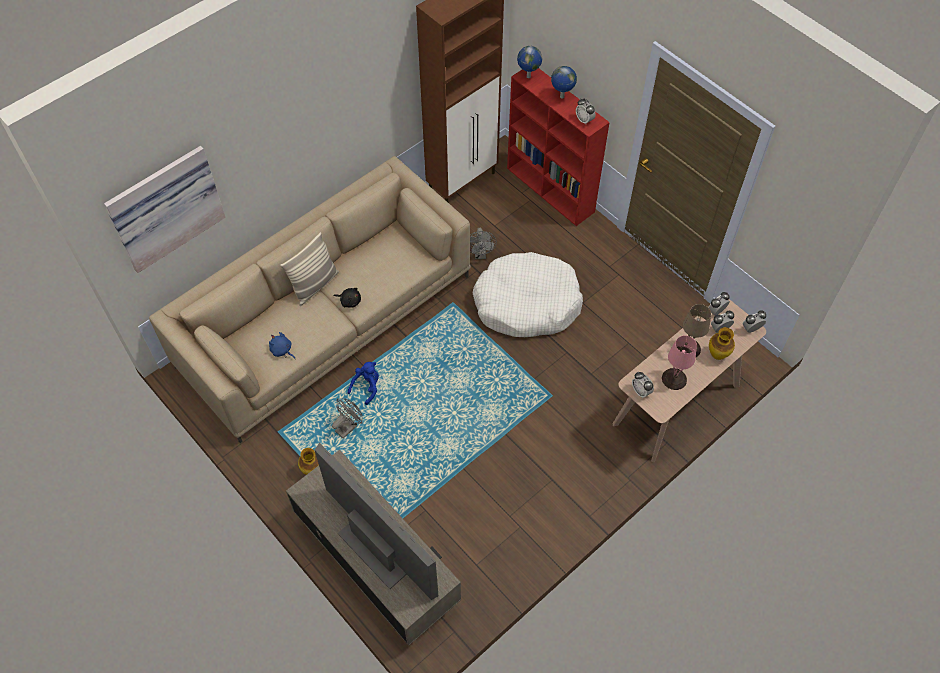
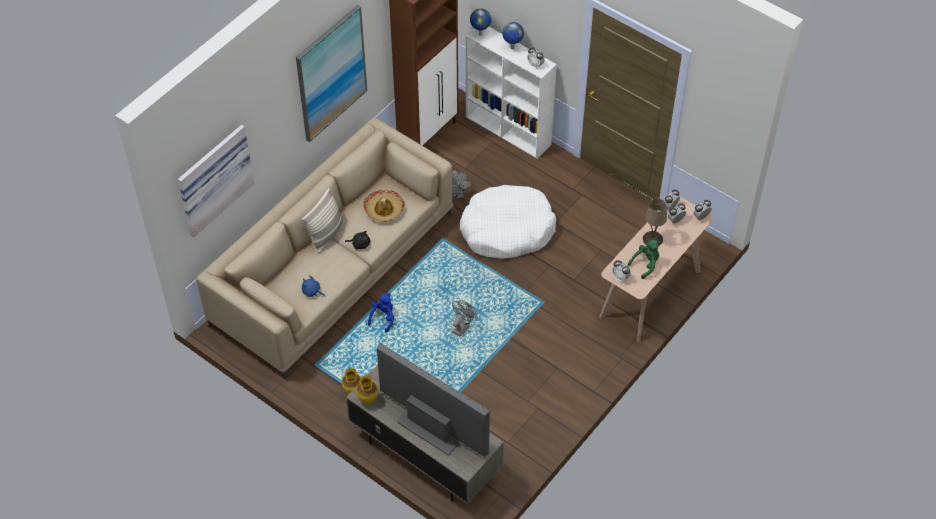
camera: 10 degrees left, 5 degrees down
grey fan [332,398,363,438] -> grey fan moved to [452,300,478,337]
red bookcase [507,68,610,226] -> white bookcase [466,27,557,159]
pink table lamp [662,335,697,390] -> green plush toy [628,240,661,279]
vase [709,327,735,360] -> vase moved to [356,375,378,404]
none -> picture [296,5,367,142]
none -> hat [363,190,405,222]

